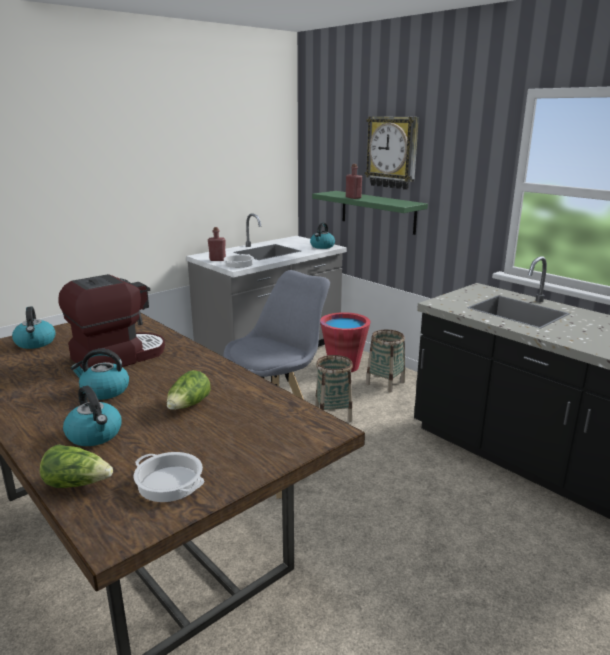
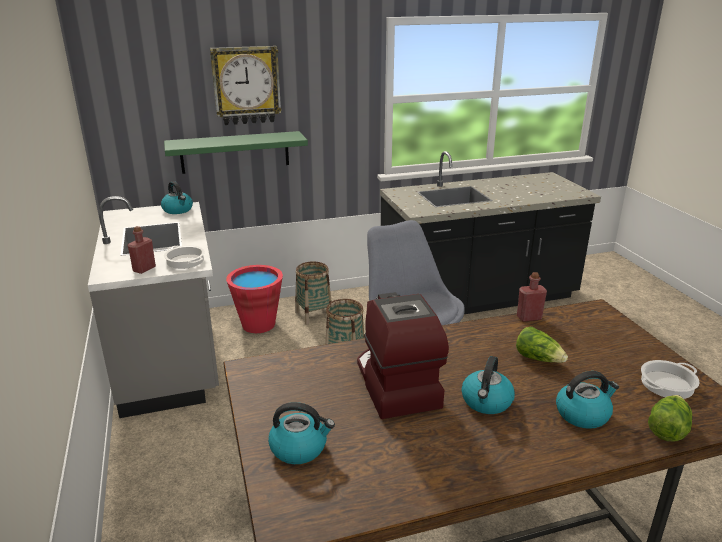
camera: 65 degrees left, 5 degrees up
red bottle [346,164,362,199] -> red bottle moved to [517,272,547,322]

